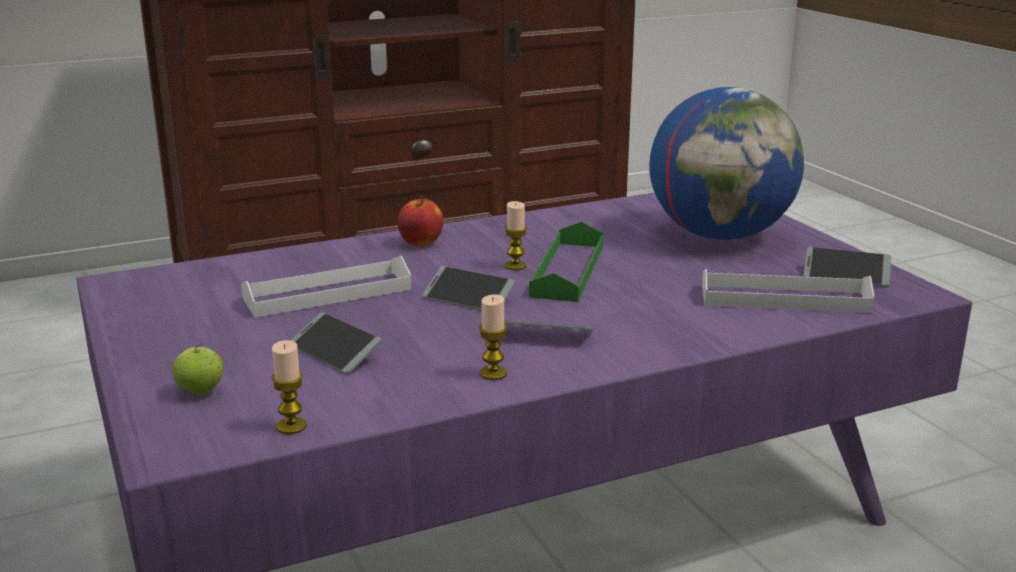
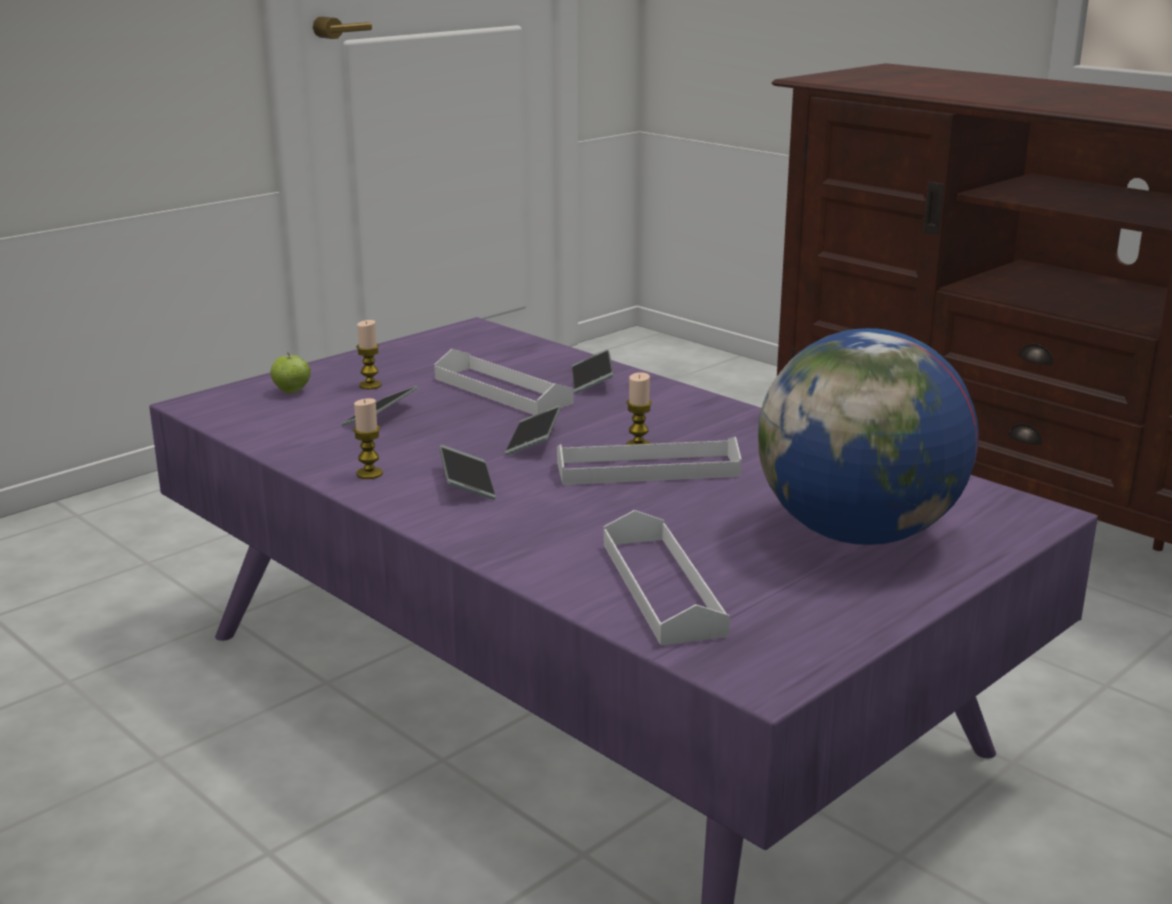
camera: 70 degrees right, 0 degrees up
candle [271,340,307,434] -> candle moved to [356,320,381,389]
apple [398,196,443,247] -> none
green tray [529,221,603,302] -> white tray [557,437,742,485]
phone [803,247,891,287] -> phone moved to [571,349,614,393]

